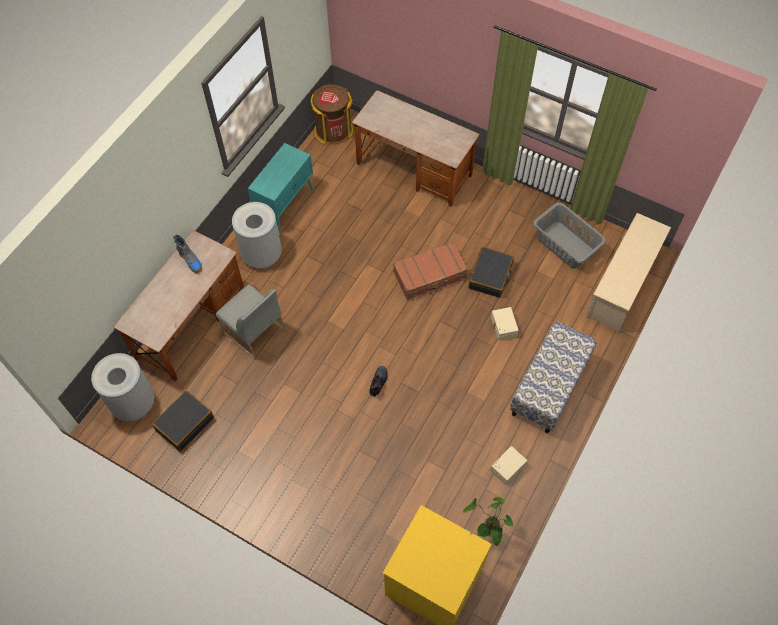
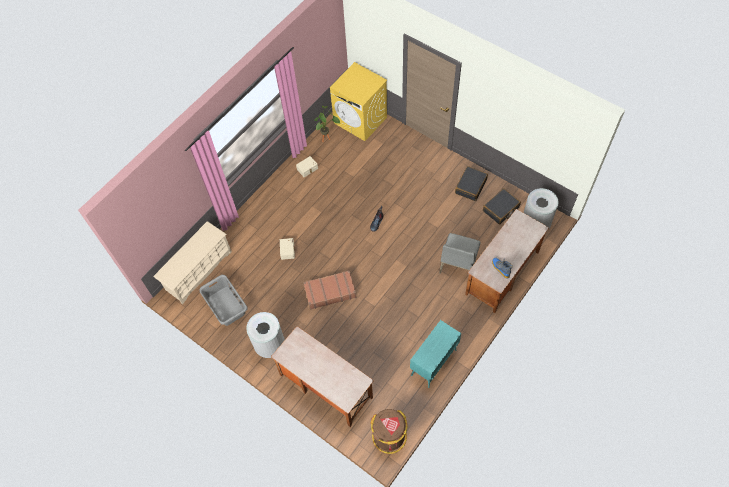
camera: 170 degrees left, 0 degrees up
grey chair [216,284,286,360] -> grey chair turned 120 degrees counterclockwise [439,233,480,274]
grey trash can [232,202,282,269] -> grey trash can moved to [246,312,285,358]
black suitcase [468,247,514,298] -> black suitcase moved to [455,166,488,201]
bench [510,321,597,433] -> none

